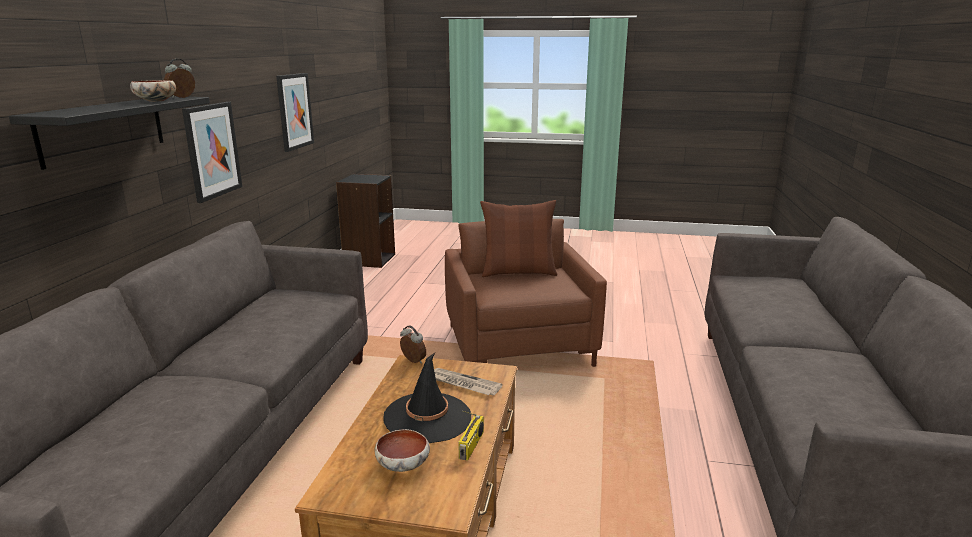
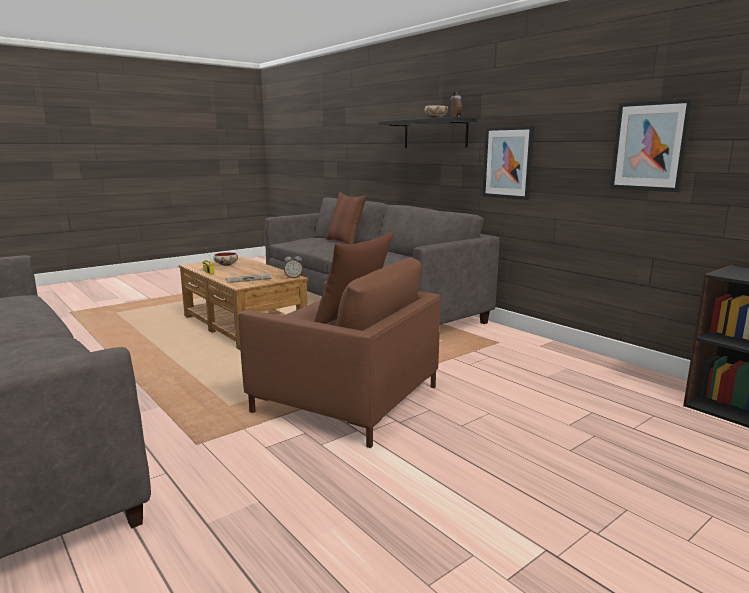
camera: 130 degrees right, 5 degrees down
black hat [383,353,471,443] -> none
none -> brown pillow [326,192,367,244]

